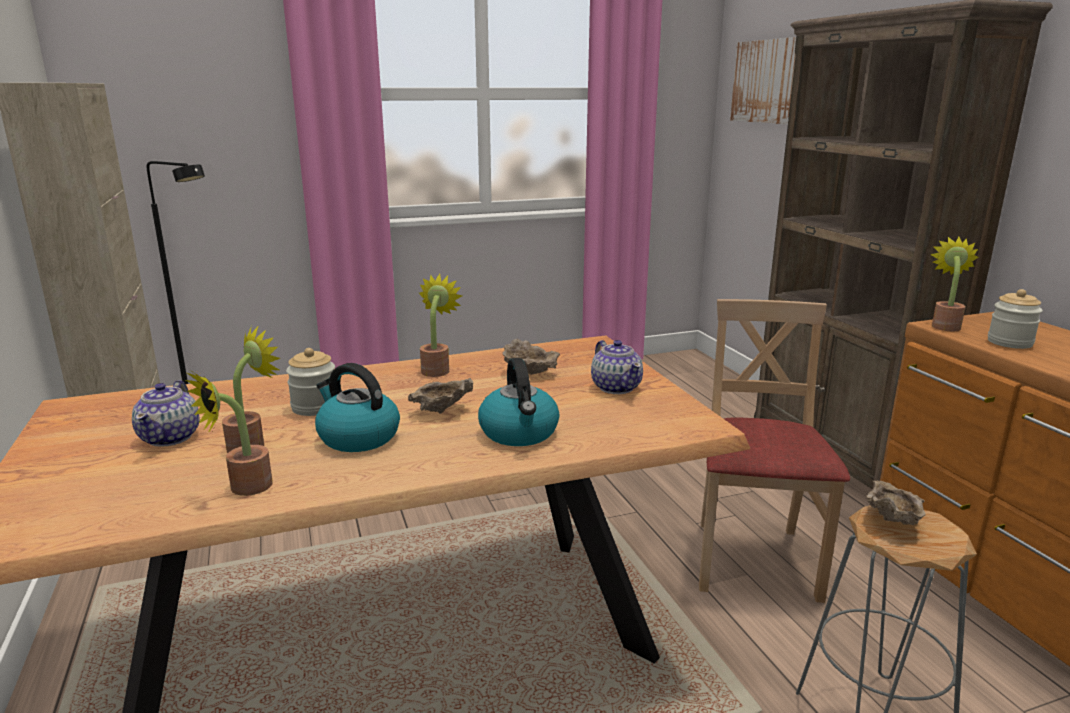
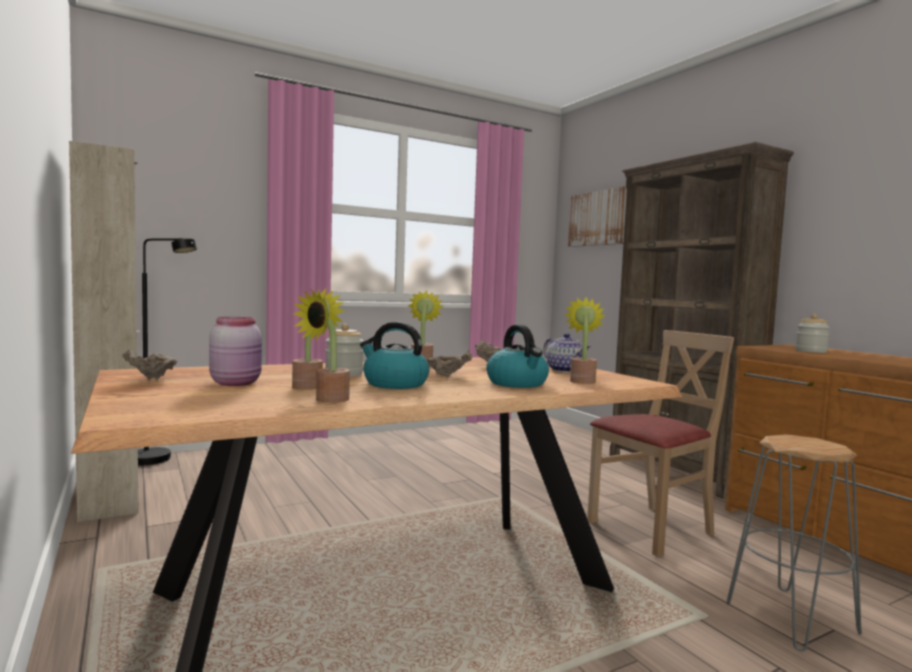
camera: 10 degrees left, 15 degrees down
teapot [132,380,199,447] -> pink jar [209,317,262,386]
beige chair [699,299,850,603] -> beige chair turned 60 degrees clockwise [587,330,734,557]
beige bowl [867,481,926,525] -> beige bowl moved to [122,350,178,380]
potted plant [930,236,979,331] -> potted plant moved to [564,297,605,384]

